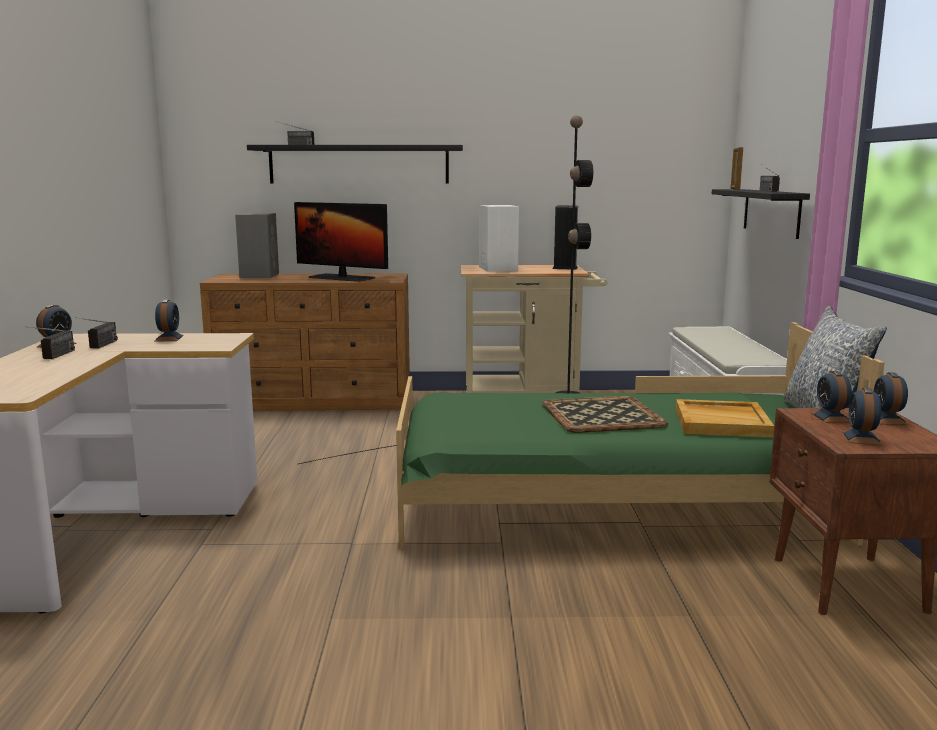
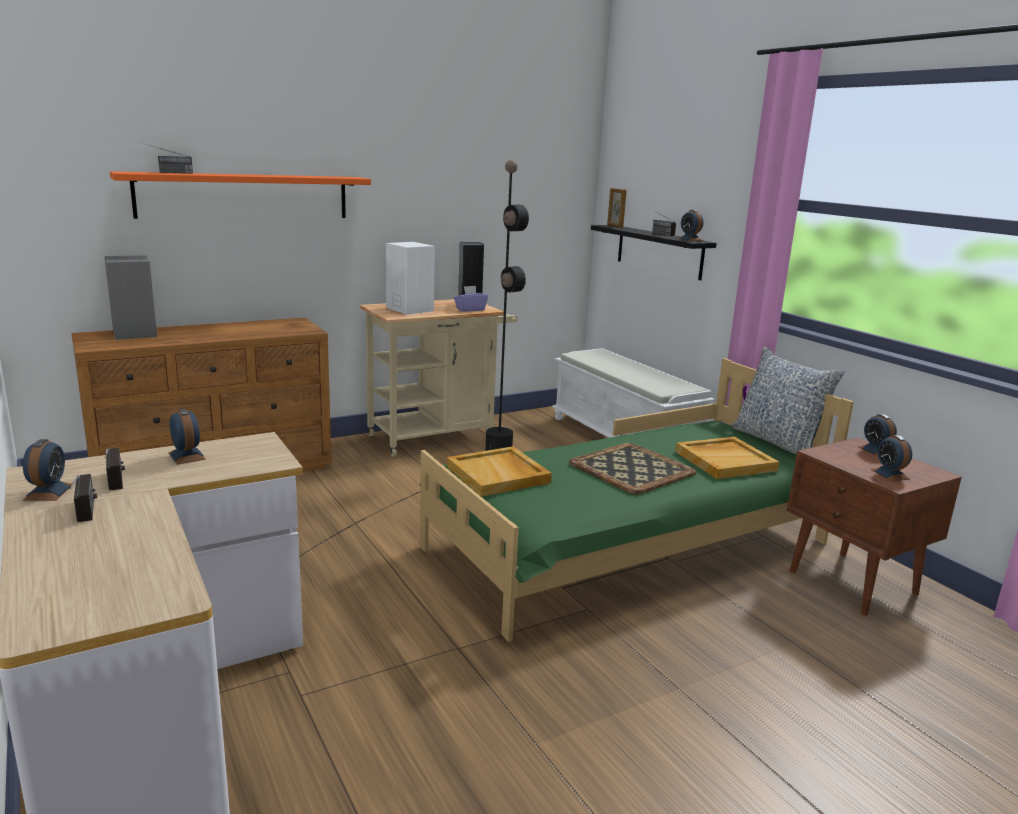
camera: 30 degrees left, 5 degrees up
black shelf [247,145,463,183] -> orange shelf [110,171,371,219]
monitor [294,202,388,282] -> none
alarm clock [811,371,852,423] -> alarm clock moved to [677,210,704,241]
none -> beige tray [447,446,552,497]
none -> purple tissue box [454,286,488,312]

